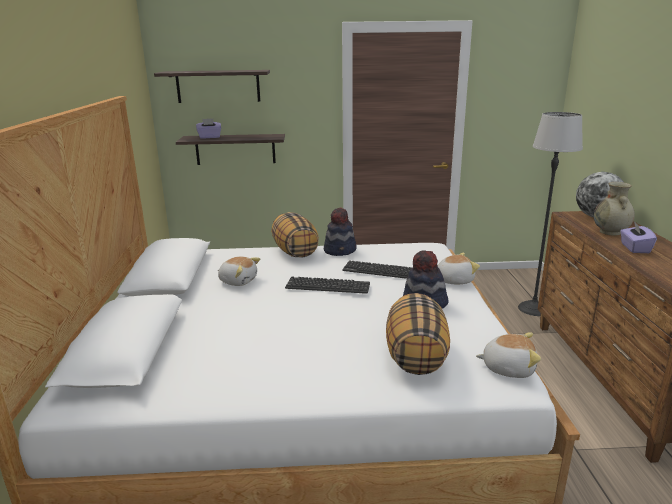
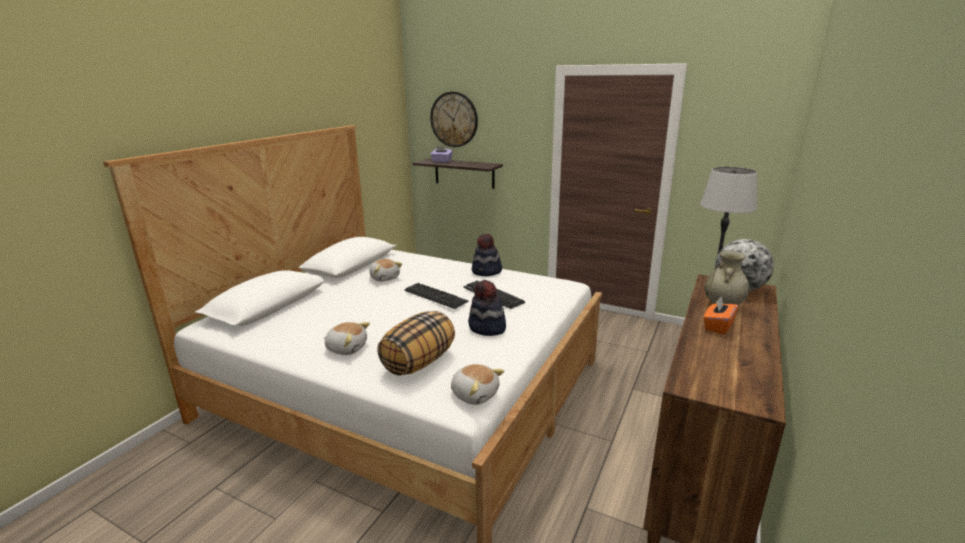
camera: 30 degrees right, 0 degrees up
shelf [154,70,270,103] -> wall clock [430,92,478,147]
pillow [271,212,319,257] -> none
plush toy [438,253,480,284] -> plush toy moved to [324,322,370,355]
purple tissue box [620,221,657,253] -> orange tissue box [703,296,738,335]

